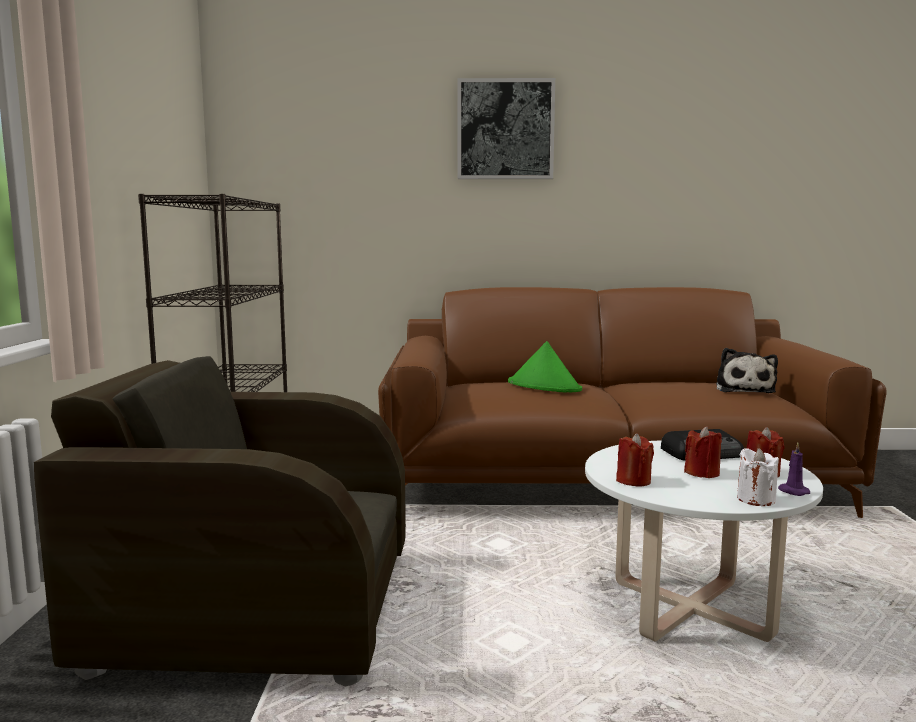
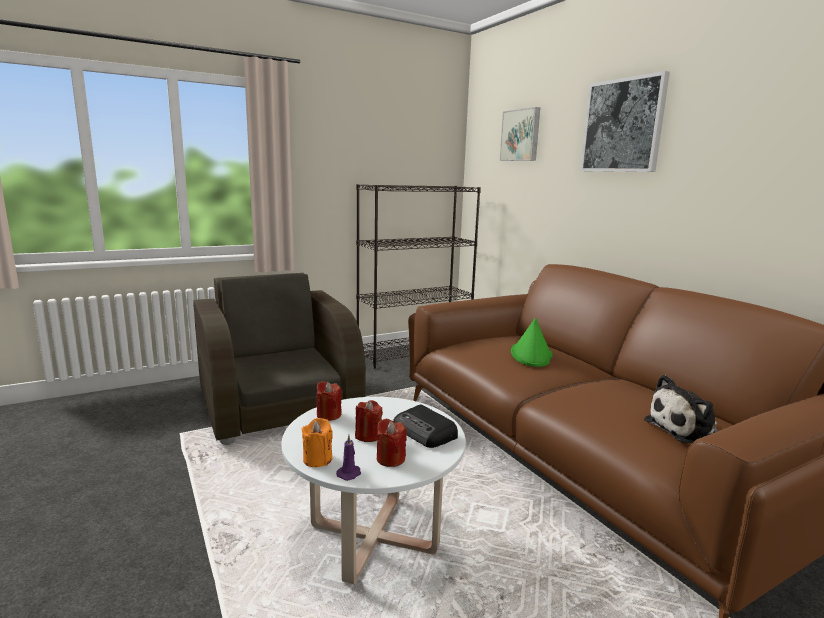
camera: 60 degrees right, 5 degrees up
white candle [737,448,779,506] -> orange candle [302,418,333,467]
none -> picture [500,107,540,161]

